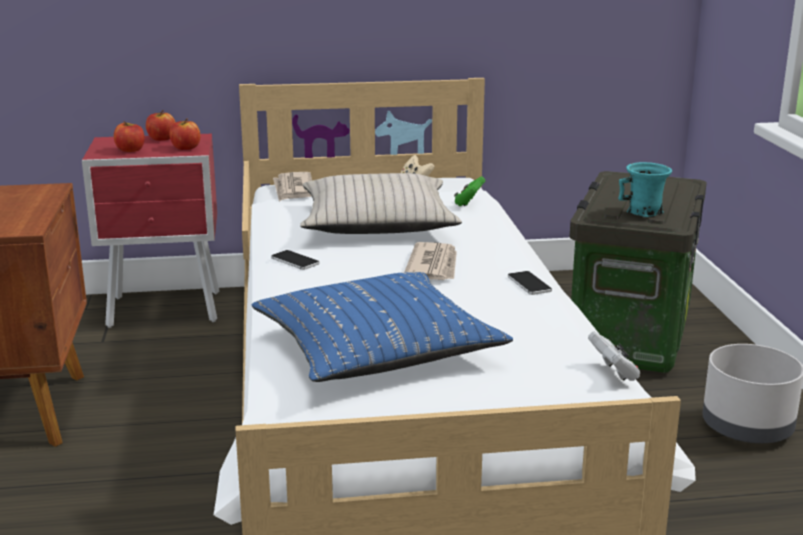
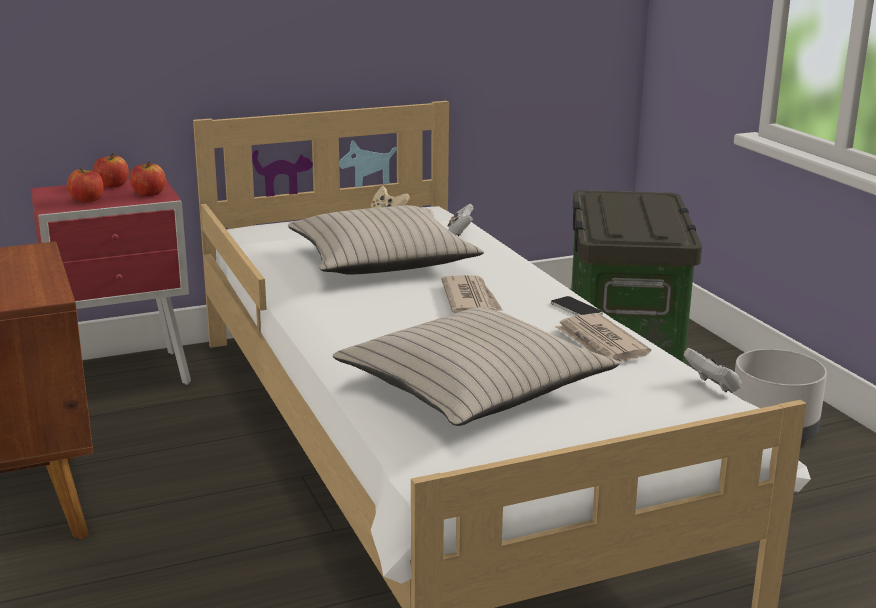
camera: 15 degrees left, 0 degrees up
blue pillow [252,272,513,382] -> beige pillow [333,306,620,426]
phone [271,250,320,270] -> none
newspaper [273,172,312,201] -> newspaper moved to [555,313,651,362]
green game controller [454,176,485,206] -> white game controller [448,204,474,236]
turquoise mug [618,162,672,217] -> none

